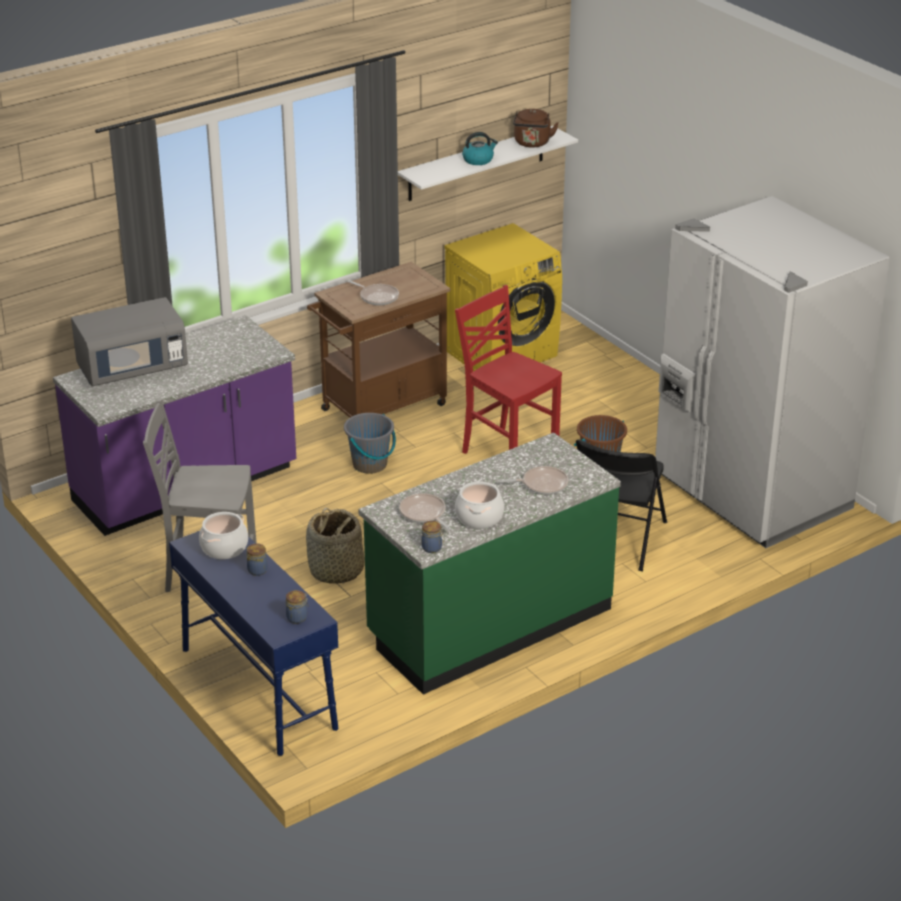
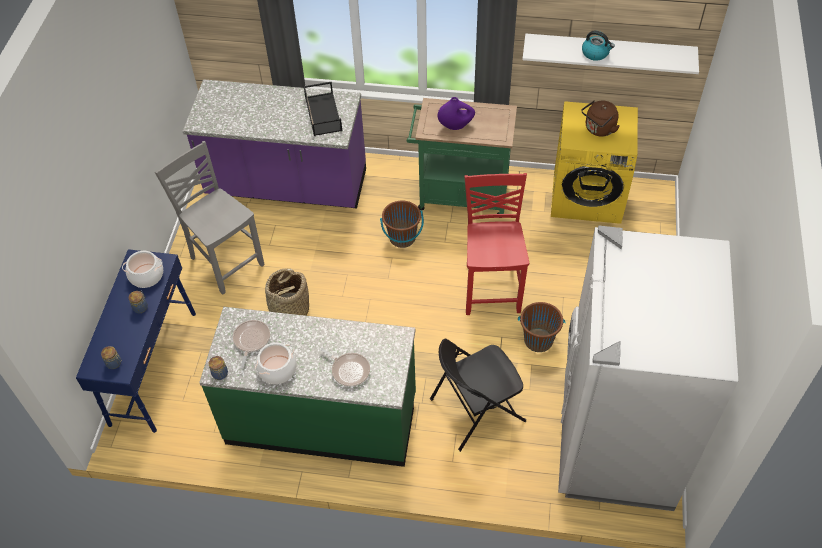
camera: 45 degrees right, 20 degrees up
grey microwave [71,297,188,387] -> none
brown cart [307,262,450,418] -> green cart [407,98,517,214]
grey bucket [344,413,396,474] -> brown bucket [380,201,424,248]
frying pan [348,280,399,305] -> purple vase [438,97,475,130]
brown kettle [513,109,559,147] -> brown kettle moved to [582,100,619,137]
none -> black tray [304,82,342,136]

